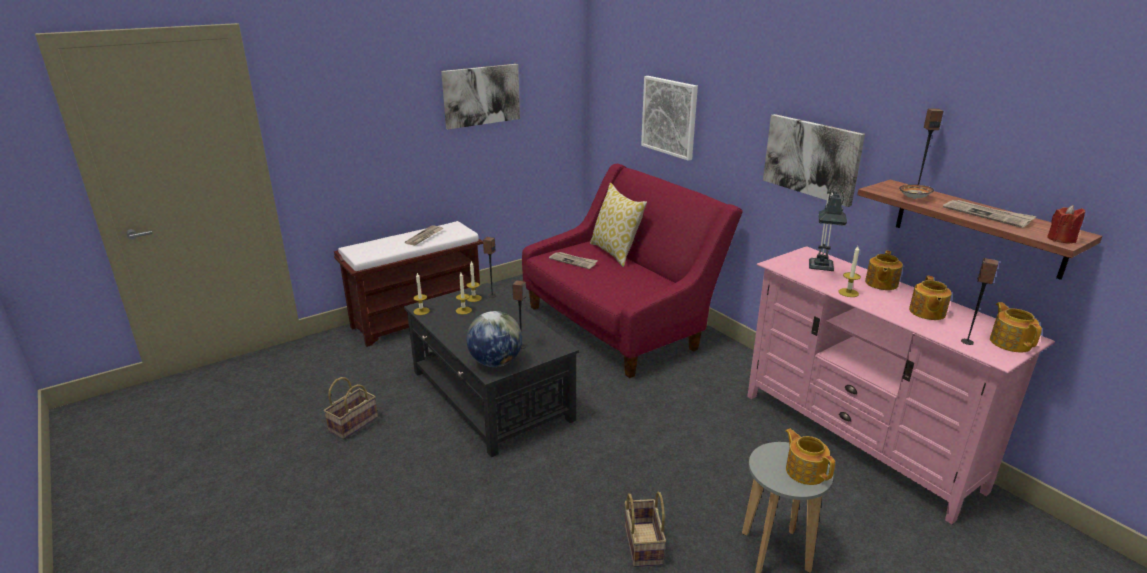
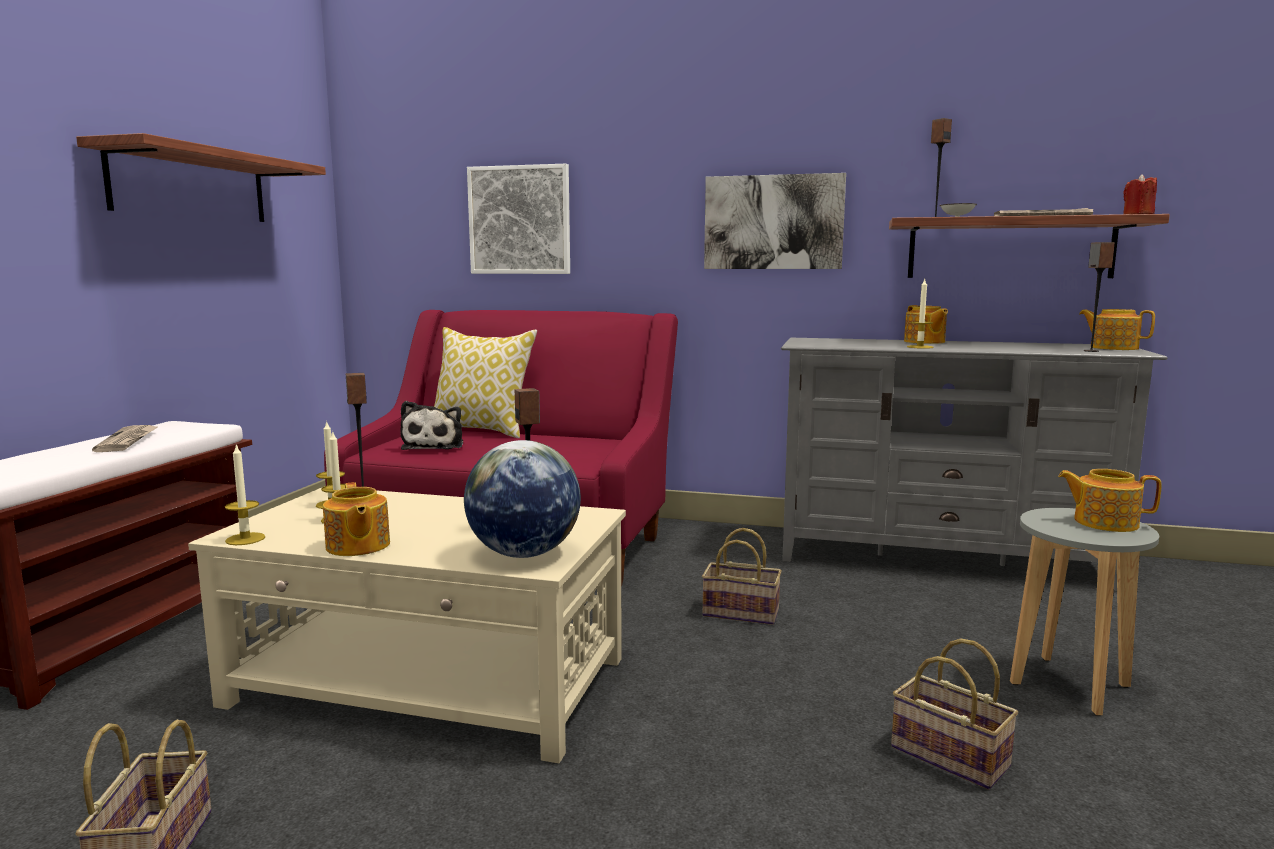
camera: 40 degrees left, 15 degrees down
black coffee table [404,283,579,457] -> beige coffee table [188,488,626,763]
picture [441,64,520,129] -> shelf [76,133,326,222]
newspaper [549,252,598,269] -> plush toy [400,401,463,450]
pink tv stand [747,246,1055,524] -> grey tv stand [781,338,1168,591]
table lamp [809,189,847,271] -> none
teapot [909,276,952,320] -> teapot moved to [323,482,390,556]
none -> basket [702,528,781,625]

